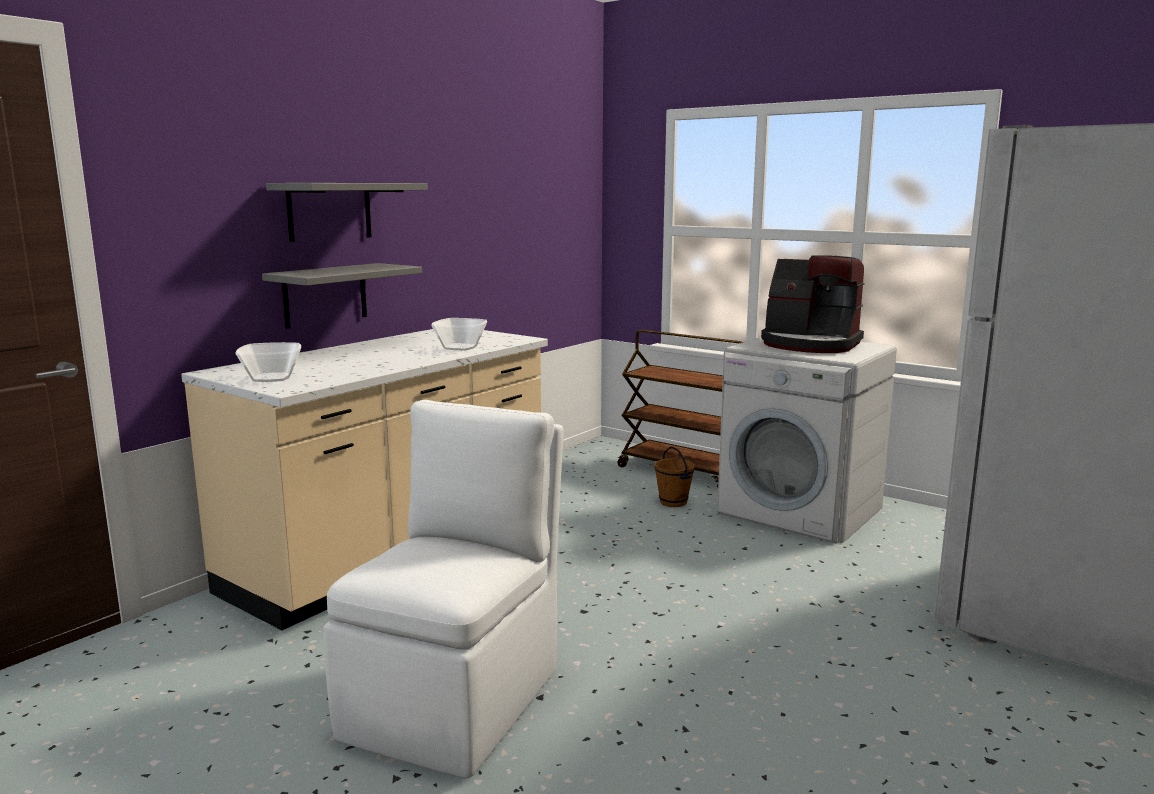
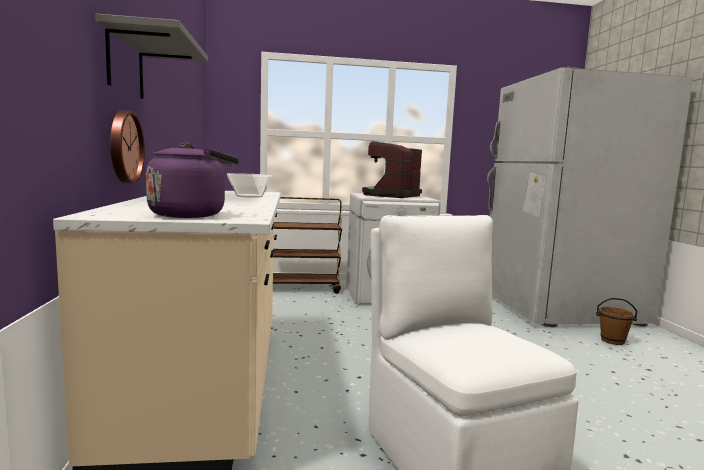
camera: 45 degrees left, 5 degrees down
bowl [235,342,301,382] -> purple kettle [146,143,239,218]
grey shelf [262,263,422,329] -> wall clock [110,110,145,184]
brown bucket [654,446,695,507] -> brown bucket moved to [596,298,637,345]
coffee machine [761,255,865,353] -> coffee machine turned 135 degrees clockwise [362,141,422,198]

